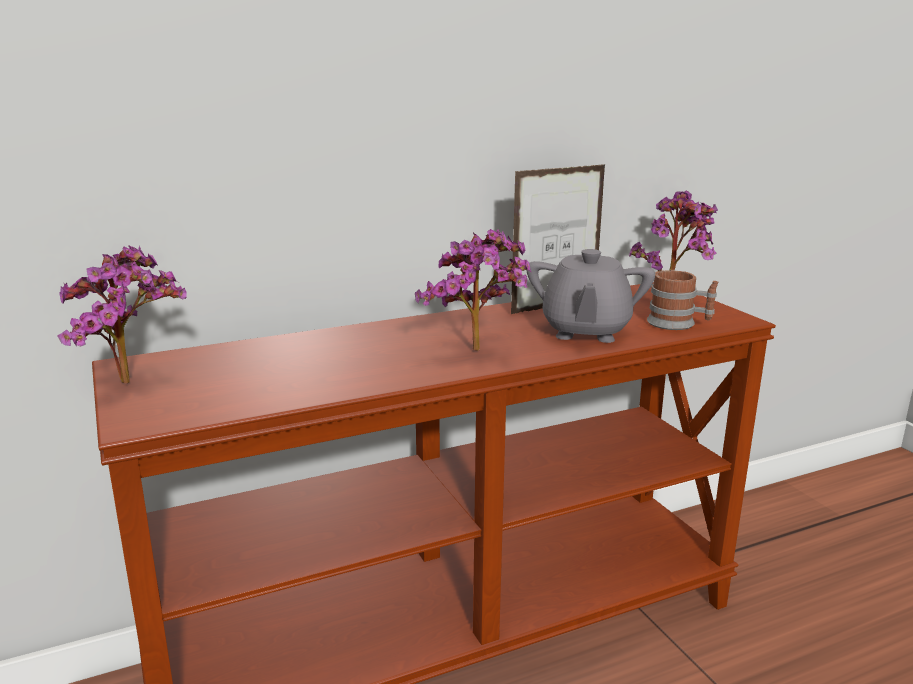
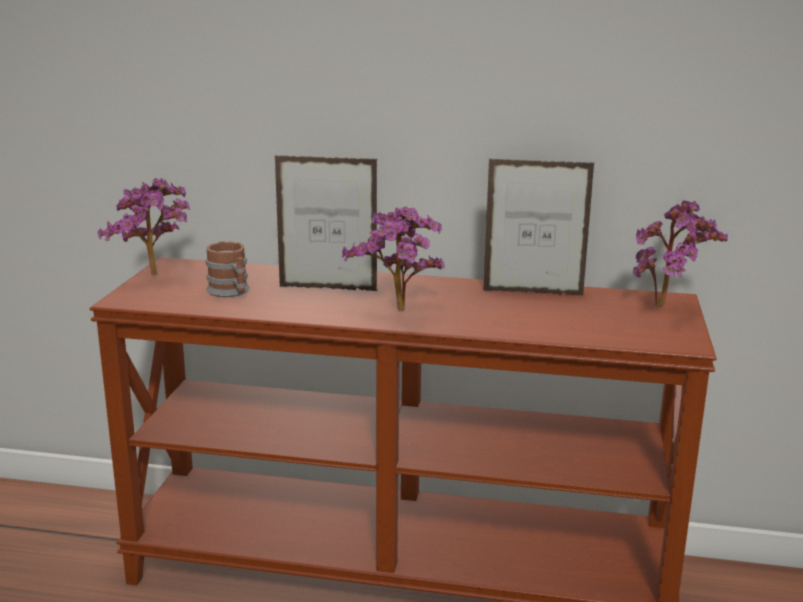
camera: 35 degrees right, 0 degrees up
grey teapot [526,249,655,343] -> none
mug [647,270,718,330] -> mug moved to [206,241,250,297]
none -> picture frame [275,155,378,291]

